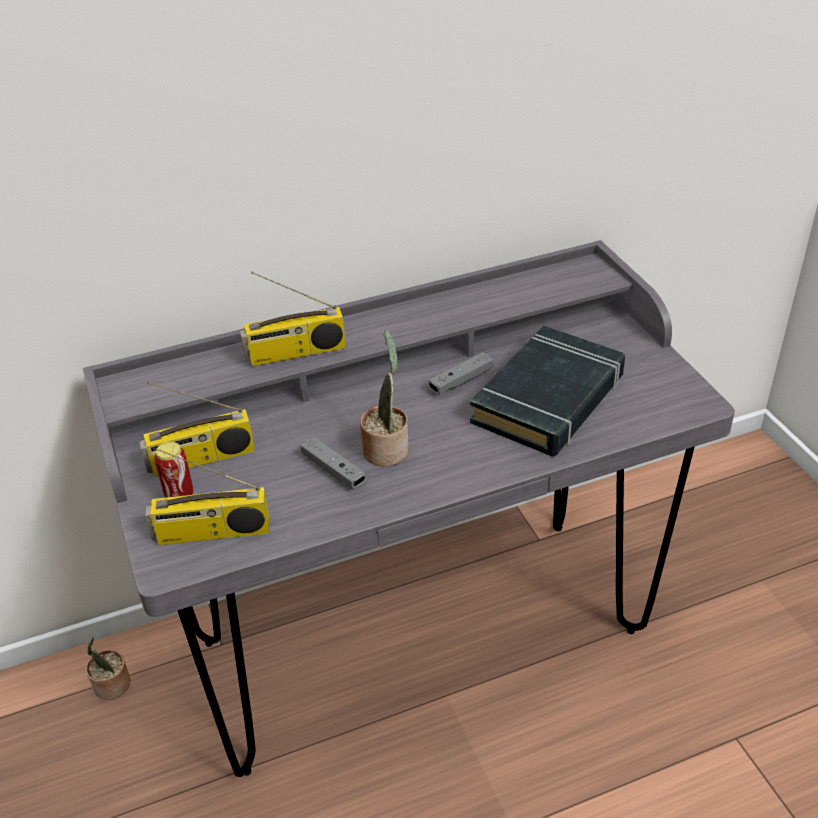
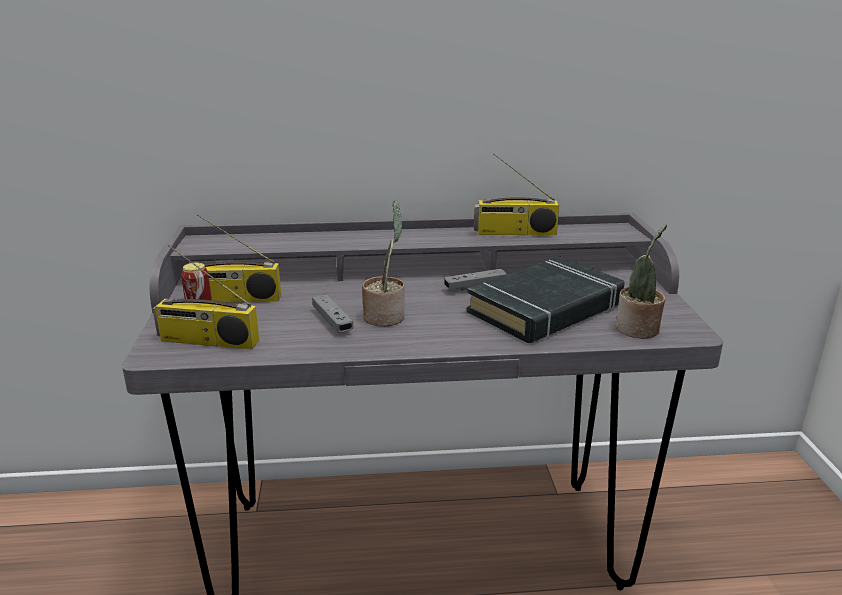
camera: 15 degrees right, 15 degrees down
potted plant [86,637,130,700] -> potted plant moved to [616,224,667,339]
radio [240,272,346,366] -> radio moved to [474,153,559,235]

